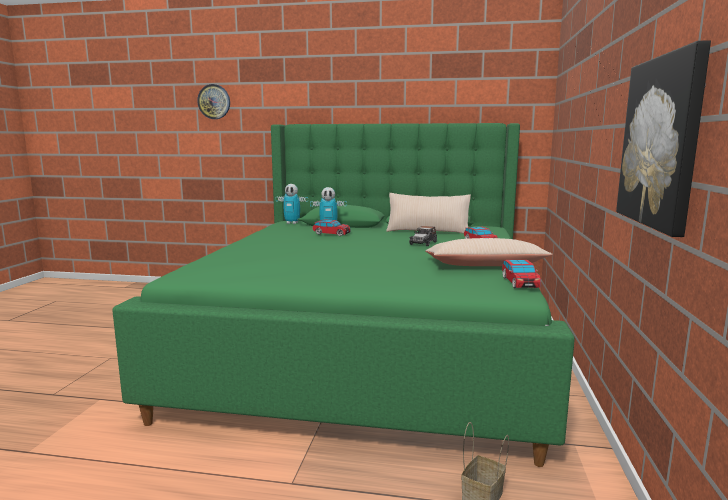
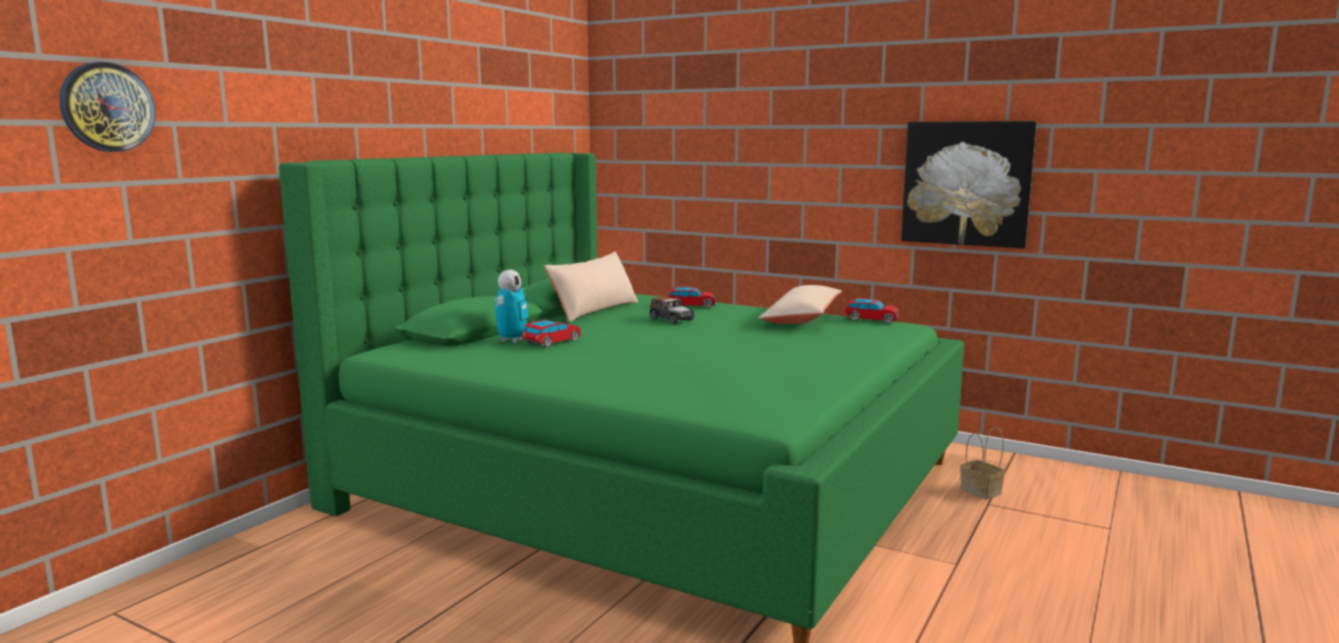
camera: 70 degrees left, 0 degrees up
toy robot [275,184,308,224] -> none

